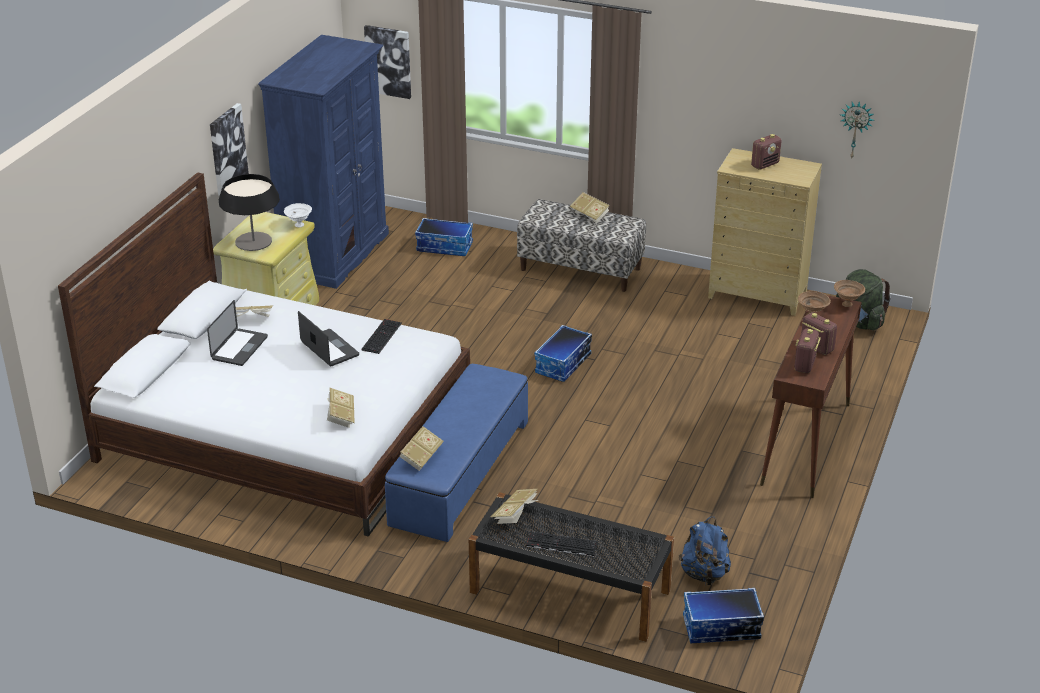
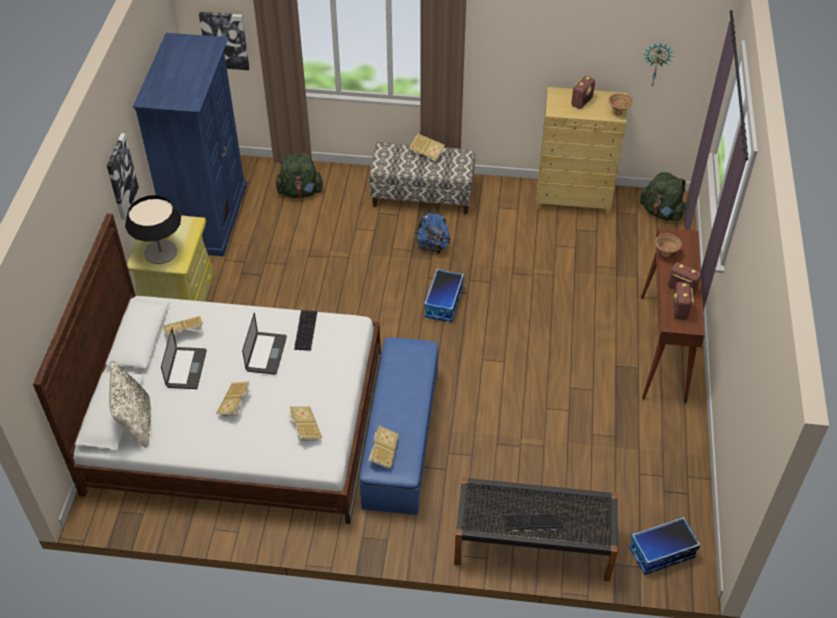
camera: 15 degrees left, 15 degrees up
white bowl [284,203,312,227] -> none
laptop [298,311,359,366] -> laptop turned 60 degrees clockwise [242,313,287,375]
storage box [415,218,473,256] -> green backpack [276,153,324,198]
book [491,489,538,524] -> book moved to [216,381,251,417]
blue backpack [679,517,731,585] -> blue backpack moved to [414,209,451,255]
brown bowl [834,280,865,307] -> brown bowl moved to [608,94,633,116]
none -> beige pillow [109,361,151,448]

